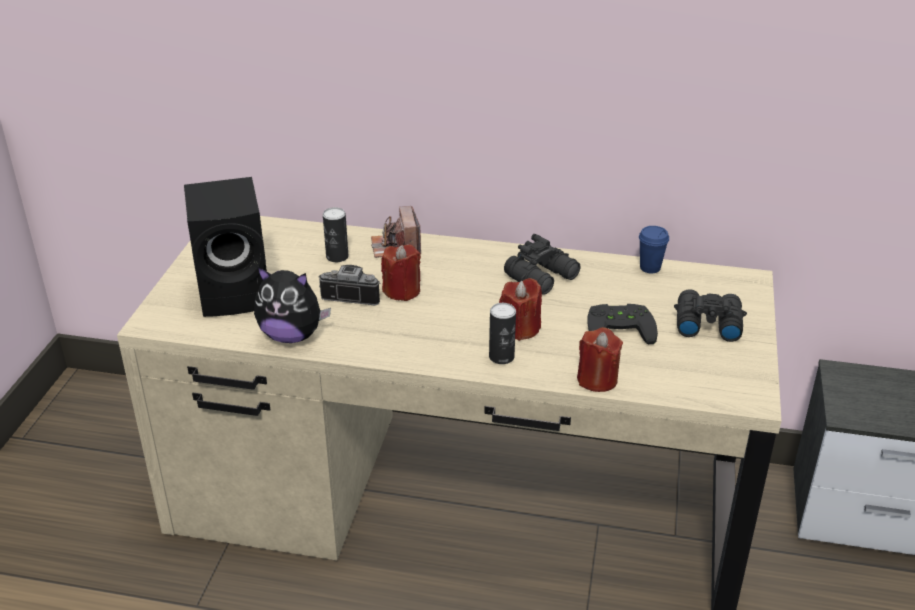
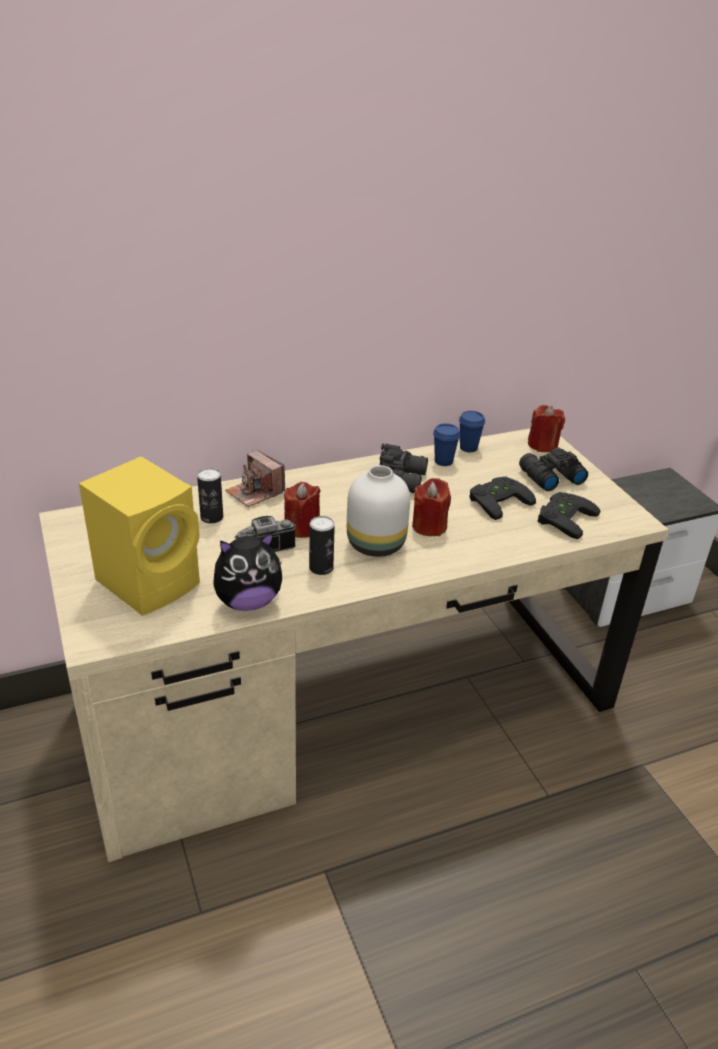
camera: 35 degrees left, 0 degrees up
black speaker [184,177,267,317] -> yellow speaker [79,456,200,616]
can [489,303,516,364] -> can moved to [309,516,335,575]
red candle [577,327,623,392] -> red candle moved to [528,405,565,452]
none -> white vase [347,465,410,557]
none -> blue cup [433,423,460,466]
none -> black game controller [538,492,600,539]

